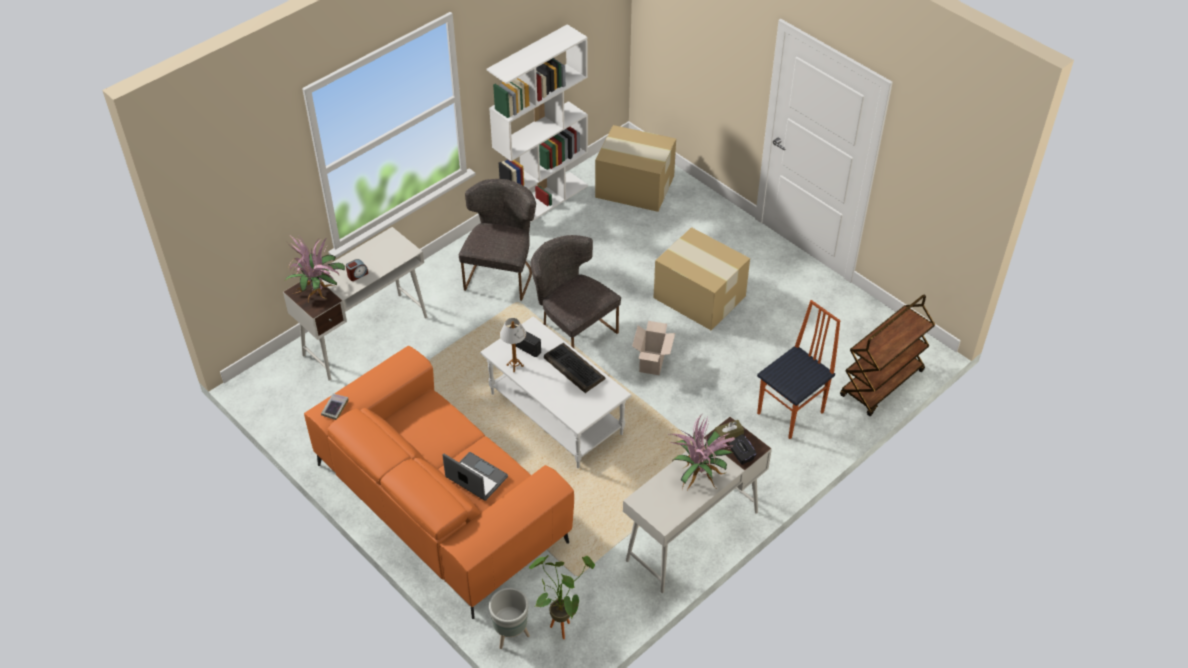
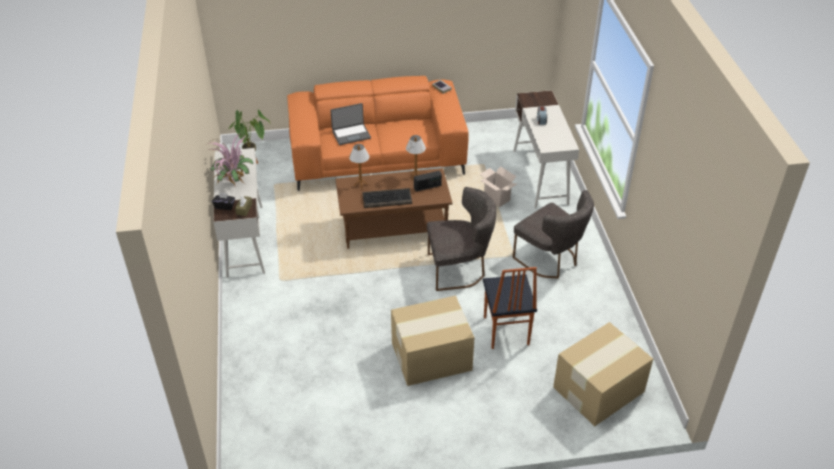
camera: 125 degrees right, 5 degrees down
potted plant [284,235,345,303] -> none
white coffee table [480,316,631,468] -> brown coffee table [336,168,452,249]
white bookcase [487,24,588,223] -> none
grey planter [489,588,530,649] -> none
cardboard box [632,321,675,375] -> cardboard box moved to [480,166,517,207]
chair [757,300,840,439] -> chair moved to [483,267,537,349]
brown cart [840,294,935,416] -> none
none -> table lamp [349,144,369,189]

